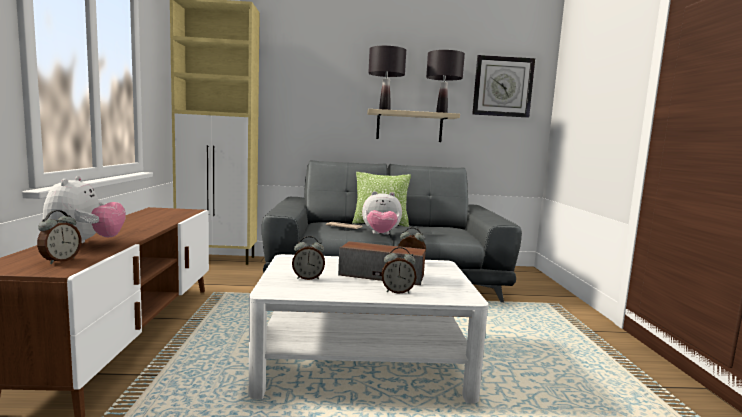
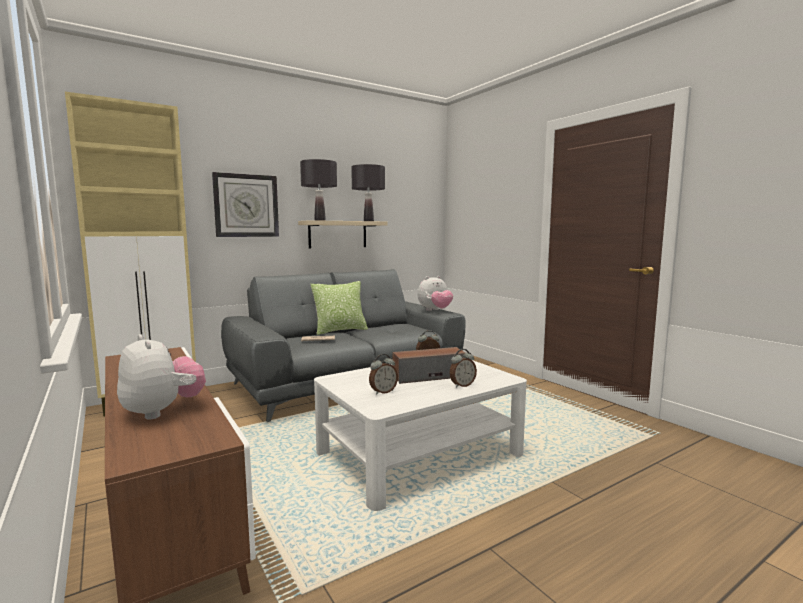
camera: 30 degrees left, 0 degrees up
alarm clock [37,210,81,264] -> none
plush toy [362,191,402,235] -> plush toy moved to [417,276,453,311]
wall clock [472,55,535,118] -> wall clock moved to [212,172,279,237]

